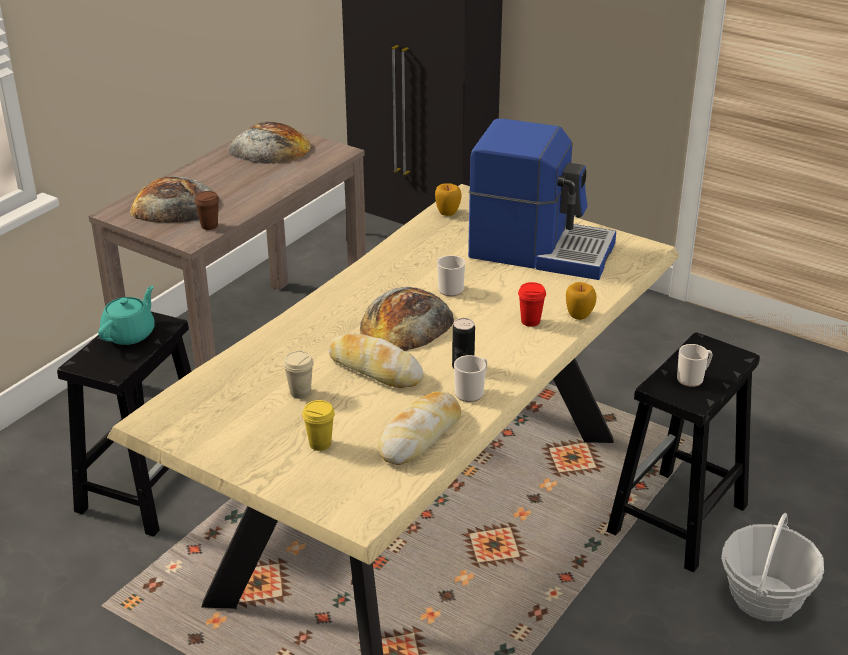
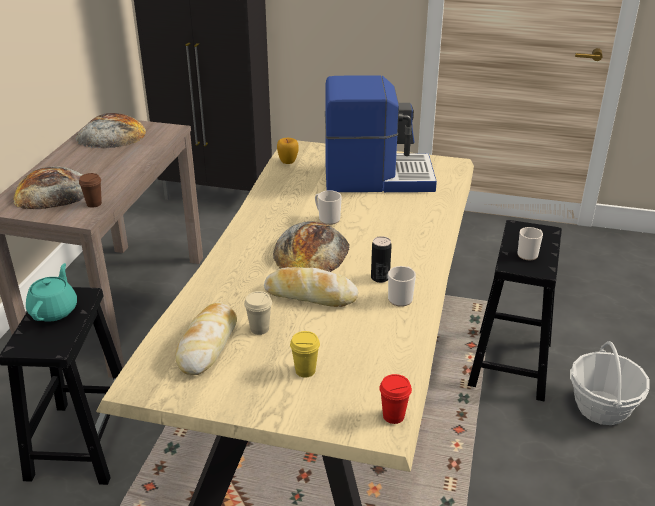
camera: 20 degrees left, 0 degrees up
bread [378,391,461,465] -> bread moved to [175,302,237,375]
red cup [518,282,546,327] -> red cup moved to [379,374,412,424]
apple [566,282,596,320] -> none

